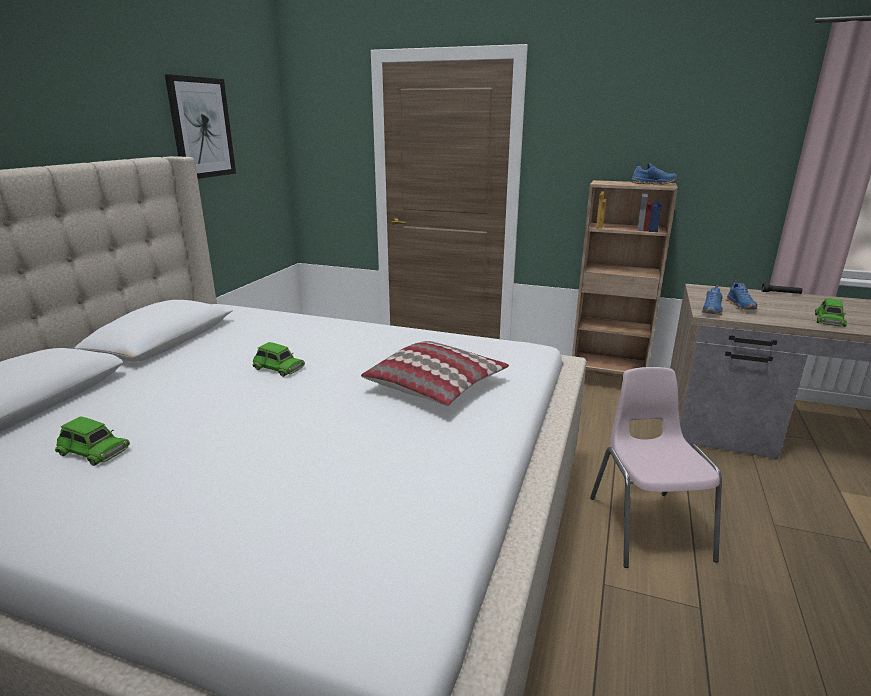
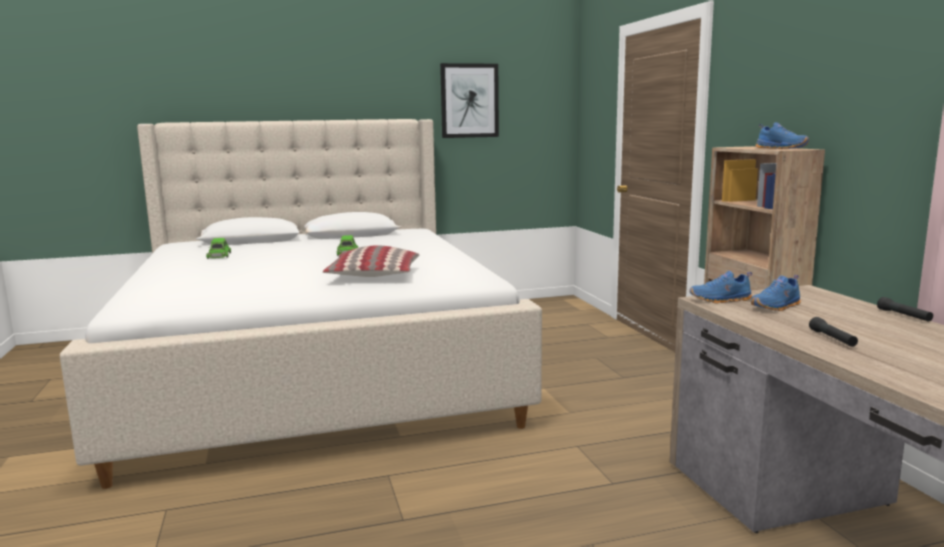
camera: 55 degrees right, 10 degrees down
pink chair [590,367,722,568] -> none
green toy car [815,298,847,327] -> black flashlight [809,317,858,347]

